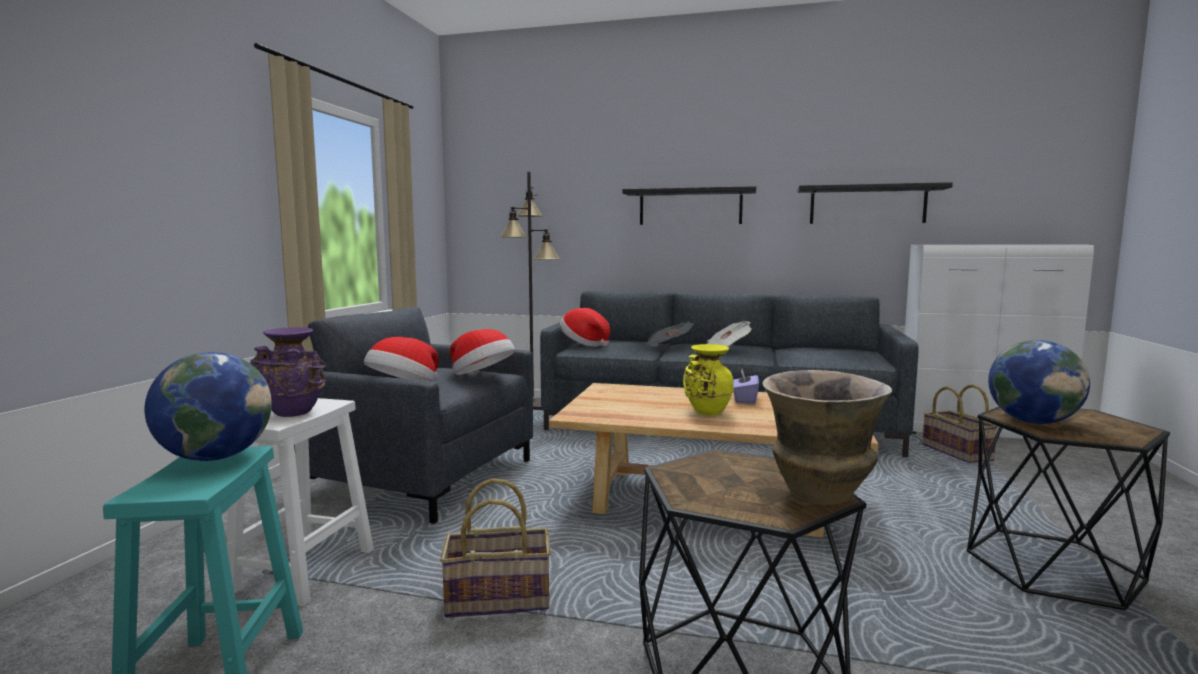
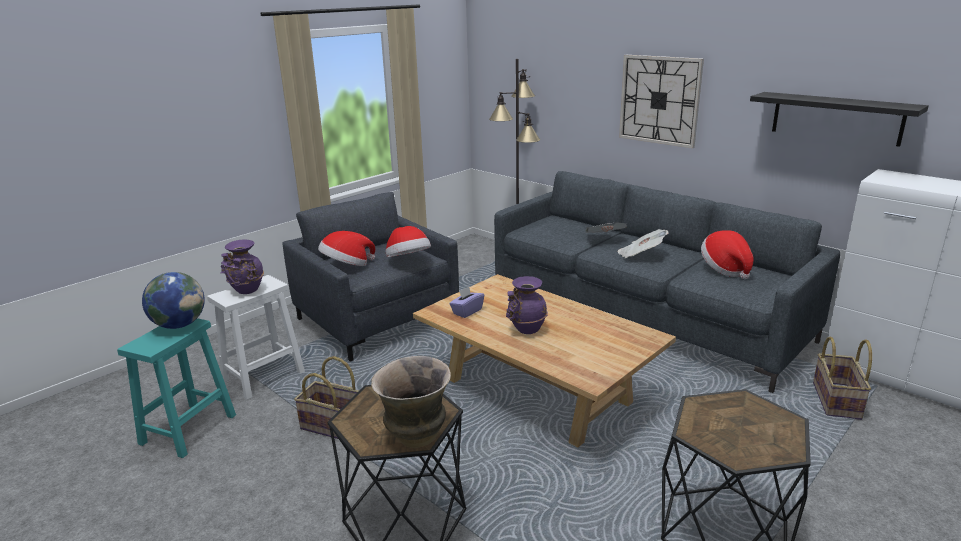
camera: 30 degrees right, 15 degrees up
hat [560,308,610,347] -> hat moved to [701,230,754,279]
black shelf [623,186,756,225] -> wall clock [619,55,704,148]
yellow vase [683,344,734,416] -> purple vase [506,276,548,334]
purple tissue box [733,369,759,403] -> purple tissue box moved to [449,286,484,318]
globe [988,340,1090,424] -> none

